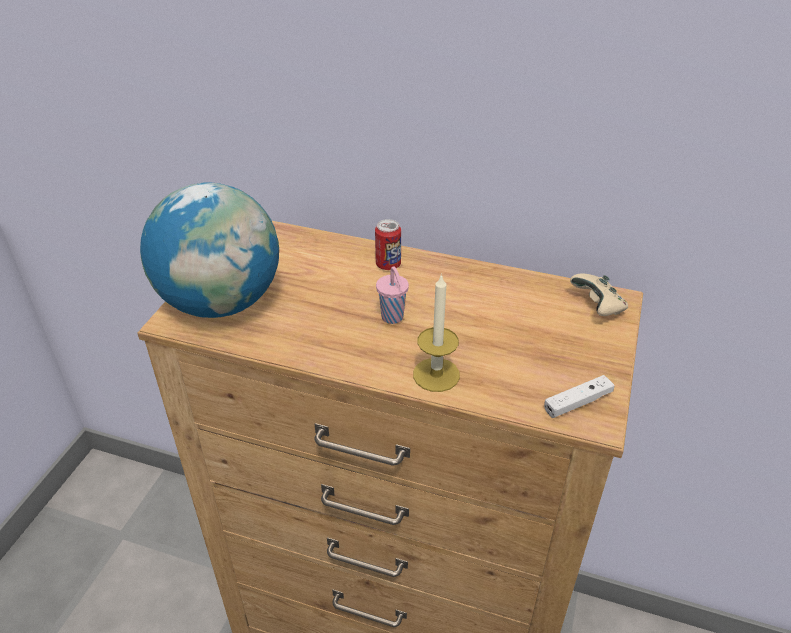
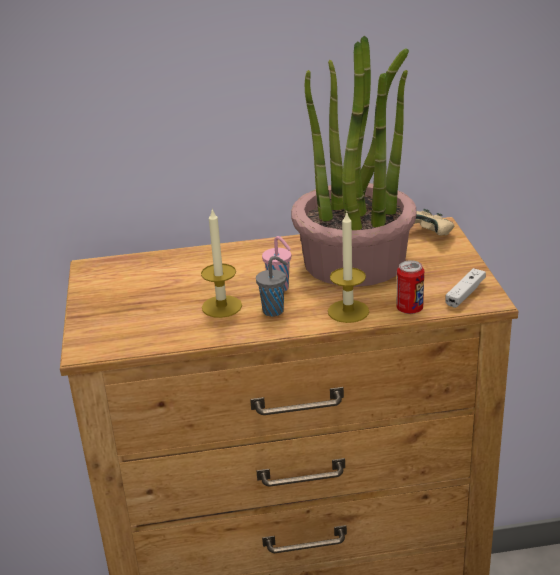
camera: 25 degrees left, 10 degrees down
globe [140,182,279,318] -> none
can [375,219,401,270] -> can moved to [397,260,424,314]
none -> candle [201,209,242,318]
none -> grey cup [256,256,288,317]
none -> potted plant [291,36,417,287]

